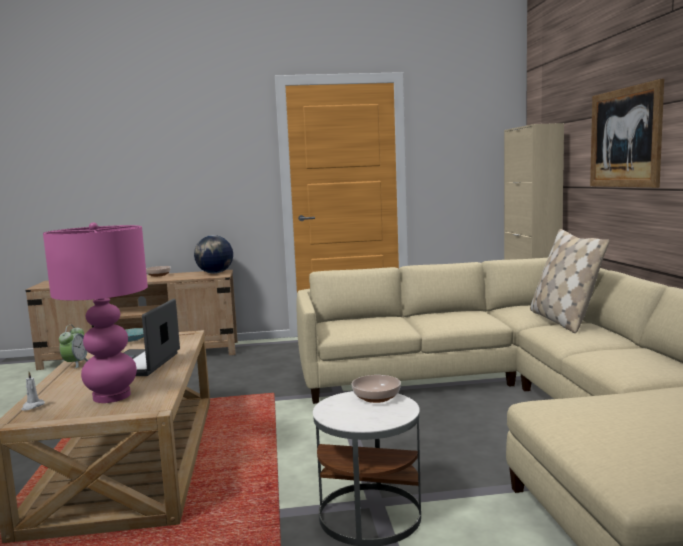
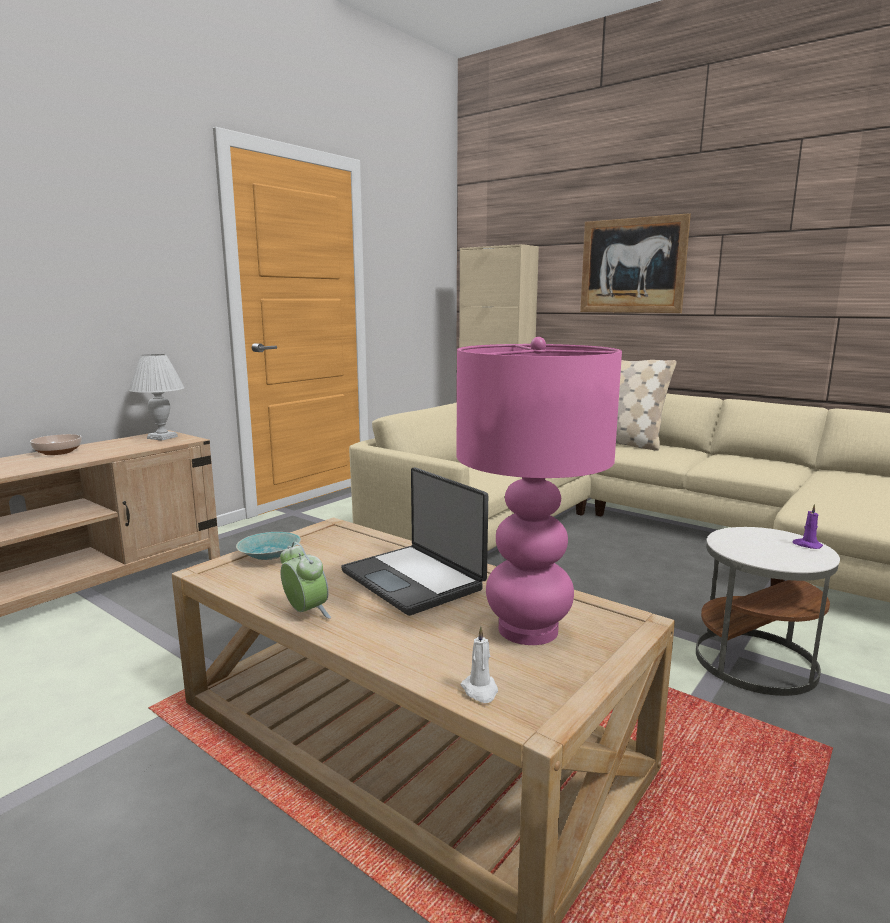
camera: 45 degrees left, 5 degrees up
globe [194,235,233,274] -> white table lamp [129,354,184,441]
bowl [352,375,401,403] -> none
none -> purple candle [792,504,823,549]

